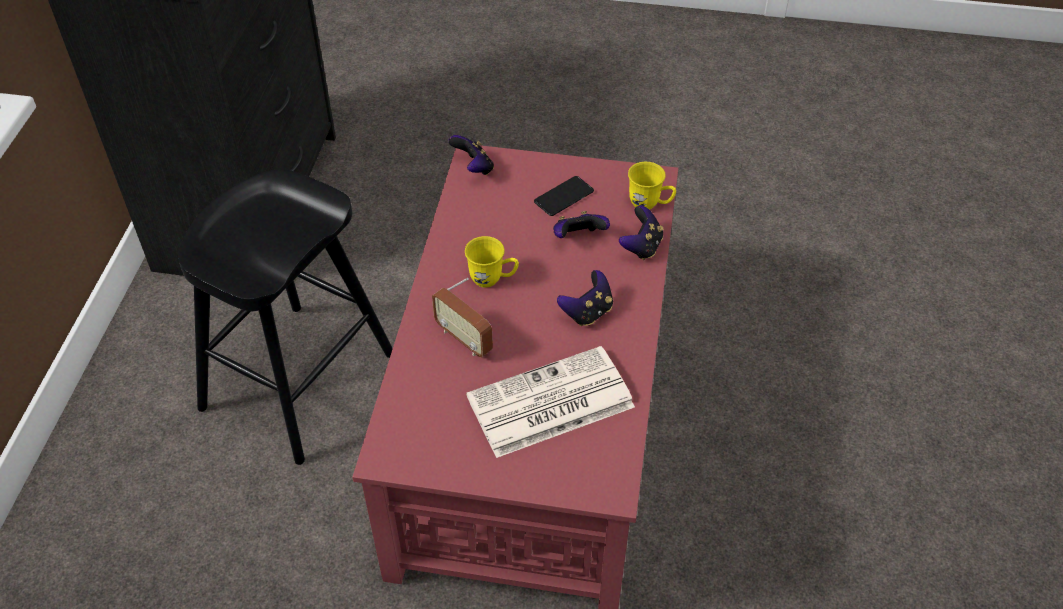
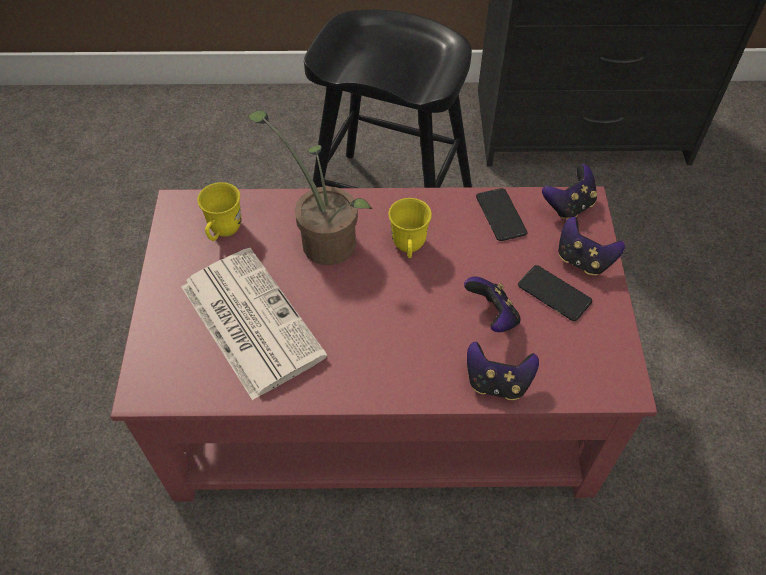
camera: 80 degrees right, 5 degrees up
radio [432,278,493,357] -> potted plant [248,111,372,265]
game controller [557,270,613,326] -> game controller moved to [558,217,625,275]
yellow mug [628,162,676,210] -> yellow mug moved to [197,182,241,241]
none -> phone [476,188,528,241]

